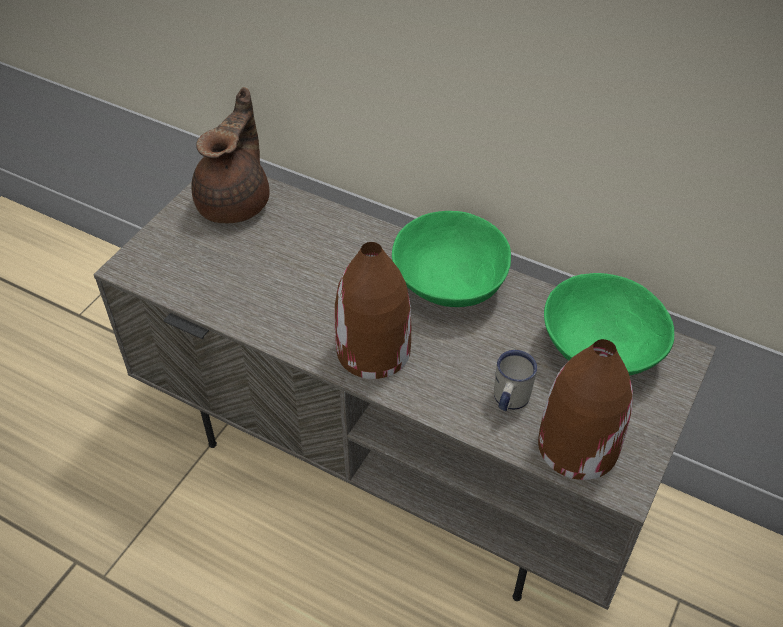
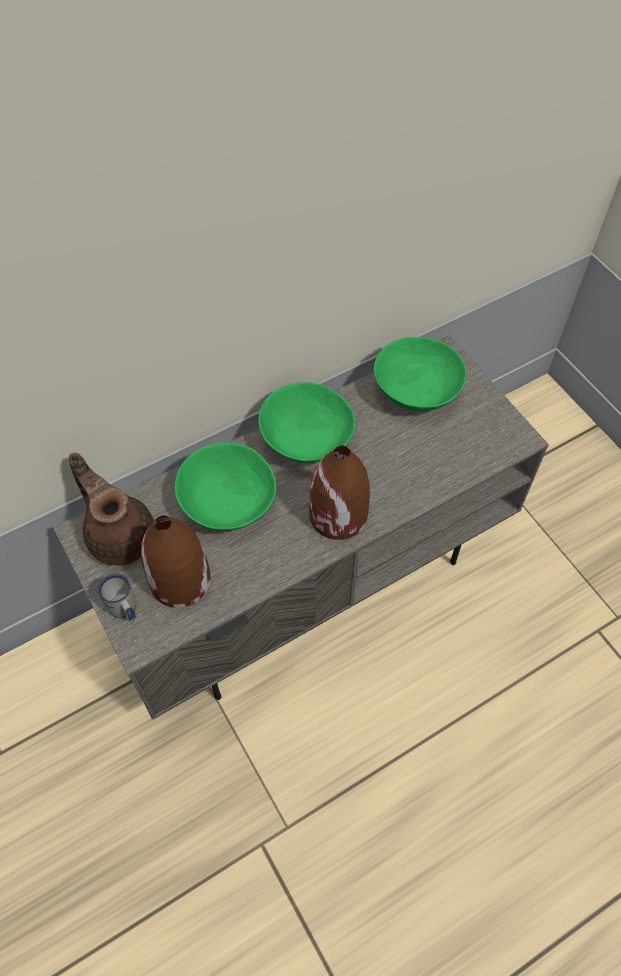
camera: 60 degrees left, 10 degrees up
white mug [494,350,537,411] -> white mug moved to [98,574,136,621]
brown vase [538,339,633,480] -> brown vase moved to [141,516,211,608]
none -> green bowl [175,443,276,531]

